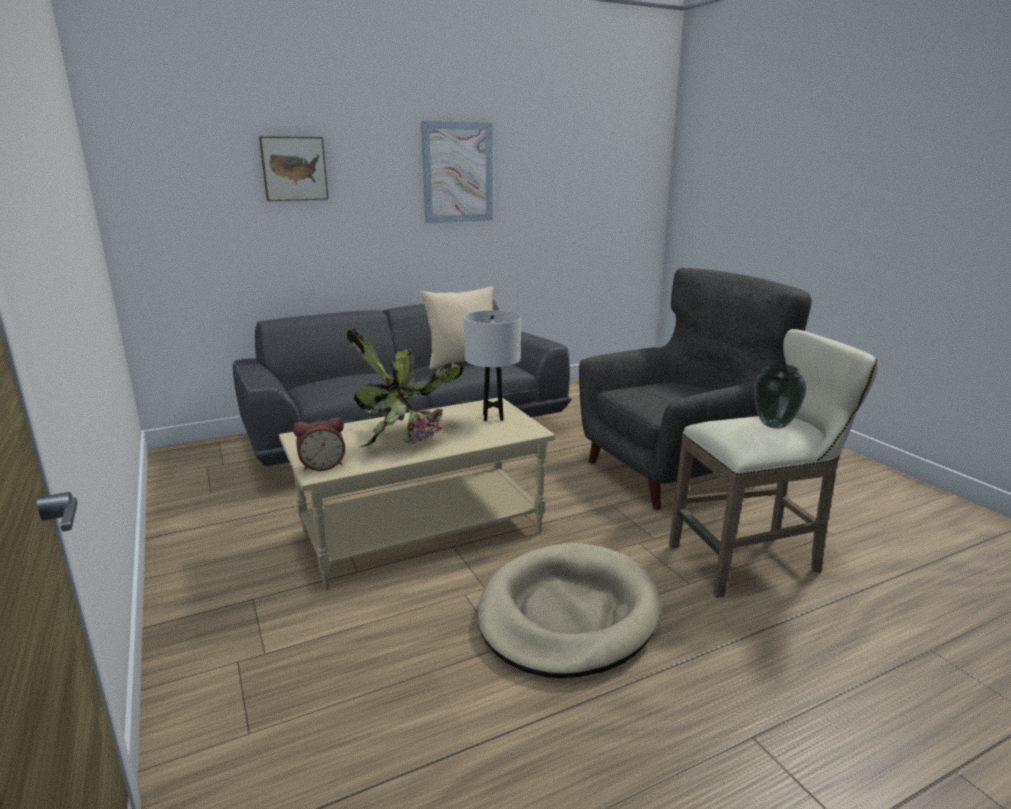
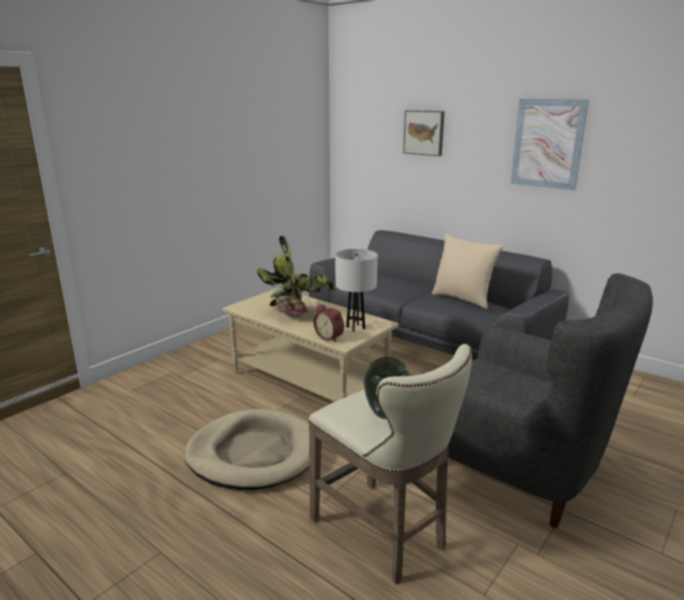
camera: 65 degrees right, 0 degrees up
alarm clock [293,418,345,471] -> alarm clock moved to [314,304,344,342]

